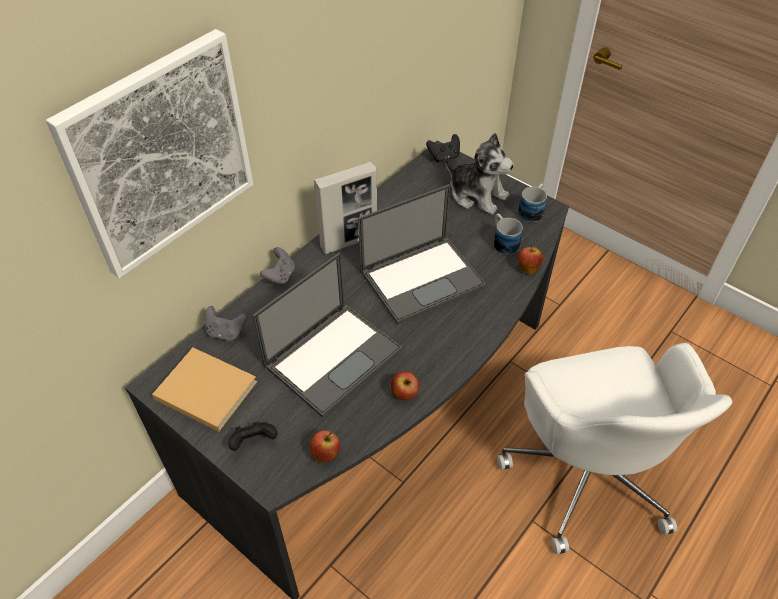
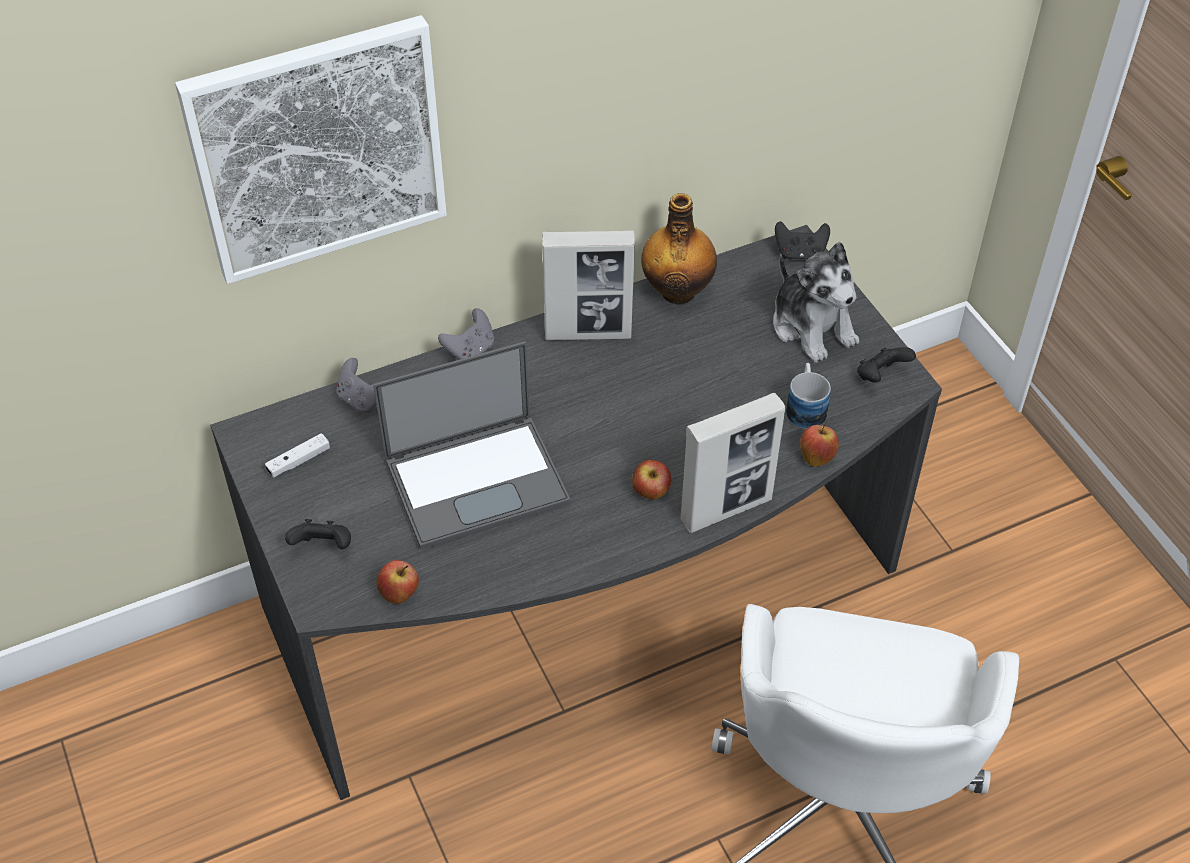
camera: 25 degrees right, 0 degrees up
beige book [152,348,257,432] -> white game controller [265,433,330,477]
laptop [358,184,486,325] -> none
apple [391,371,419,400] -> apple moved to [632,460,671,500]
mug [518,183,547,222] -> black game controller [857,347,916,383]
none -> bottle [641,193,717,305]
none -> picture frame [680,393,785,533]

